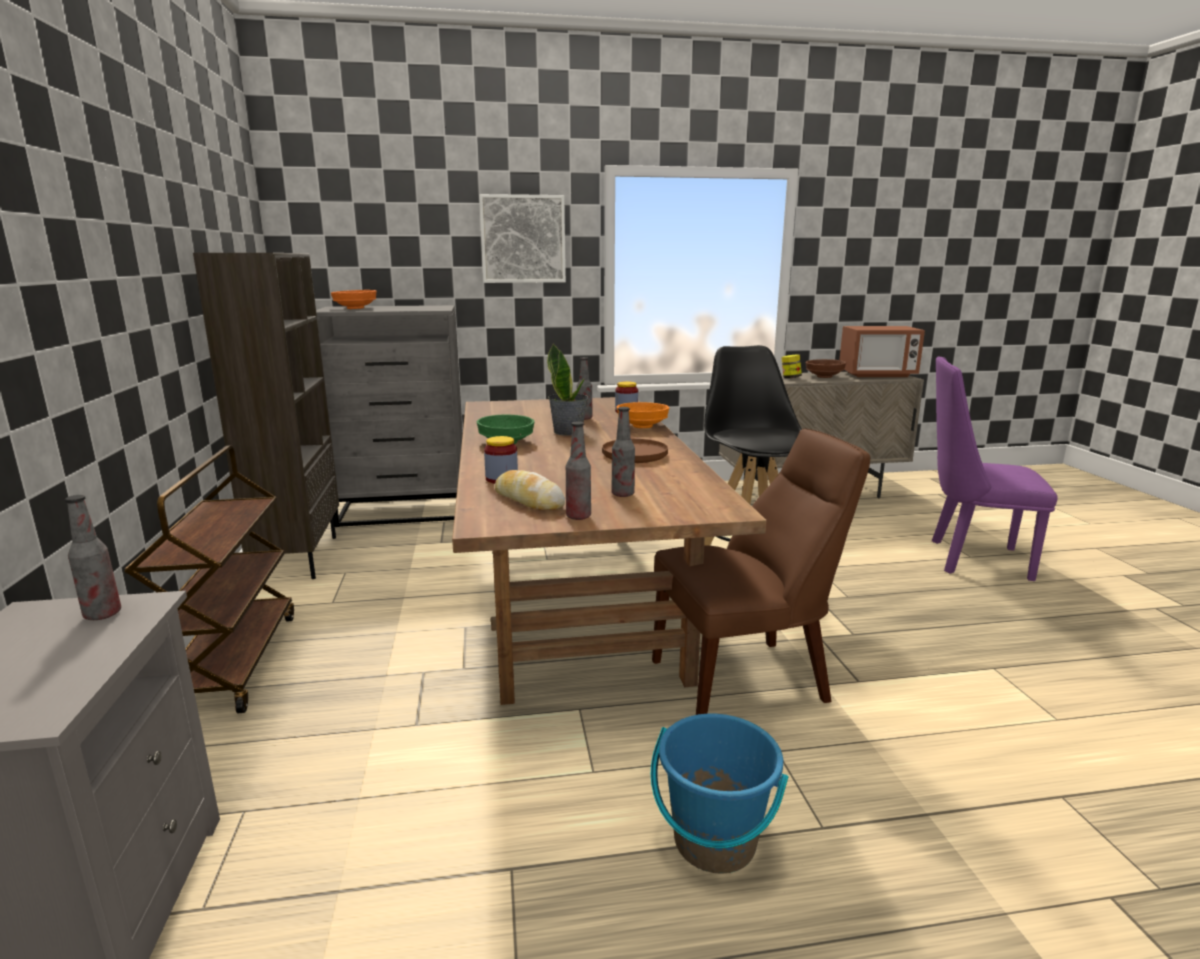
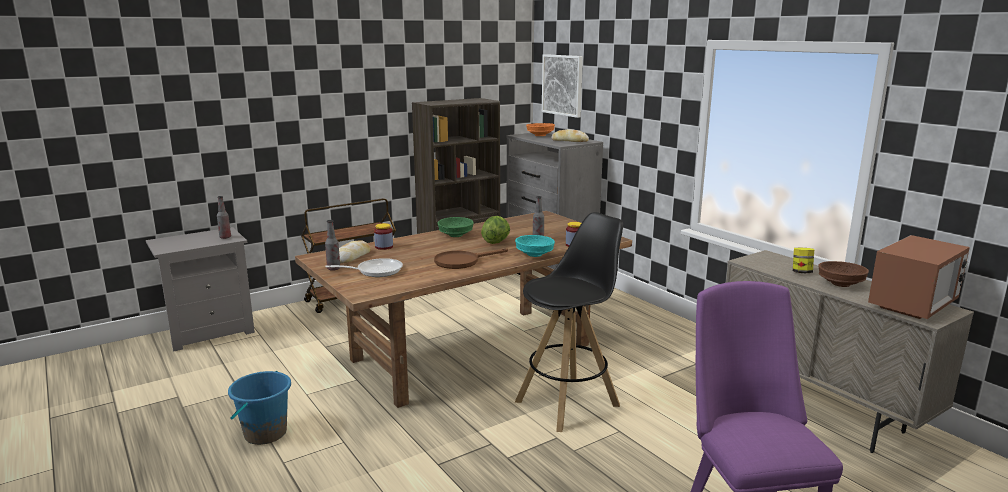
camera: 65 degrees right, 0 degrees up
picture [479,194,566,283] -> picture moved to [542,54,583,118]
potted plant [547,344,588,436] -> lettuce [481,216,510,244]
bottle [611,407,635,497] -> frying pan [325,258,403,277]
orange bowl [617,402,670,428] -> turquoise bowl [515,235,555,257]
brown chair [652,428,870,715] -> none
microwave [839,326,925,377] -> microwave turned 105 degrees counterclockwise [868,235,970,319]
none -> bread [551,129,589,142]

